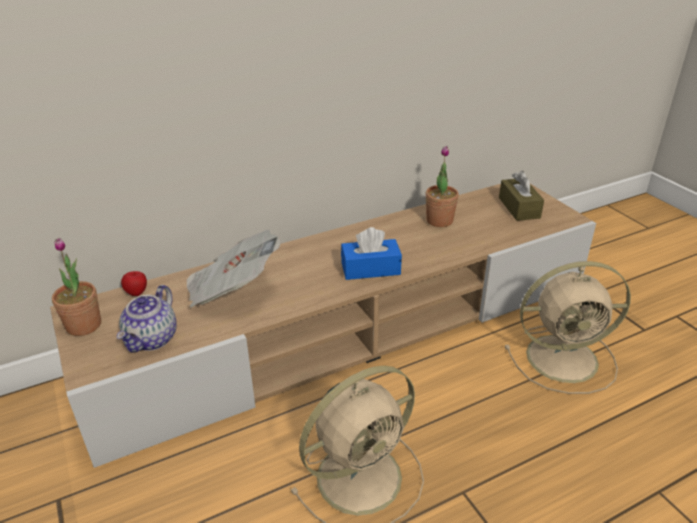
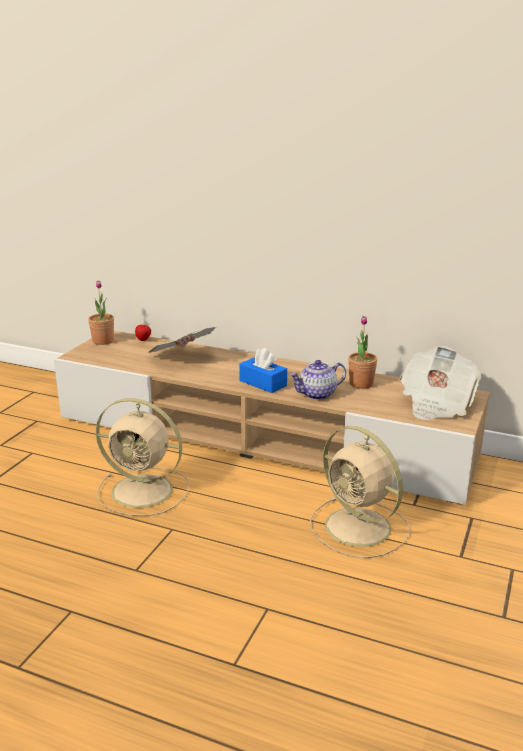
camera: 50 degrees right, 10 degrees down
teapot [117,285,177,353] -> teapot moved to [289,360,346,400]
brown tissue box [499,171,544,221] -> newspaper [400,346,481,420]

